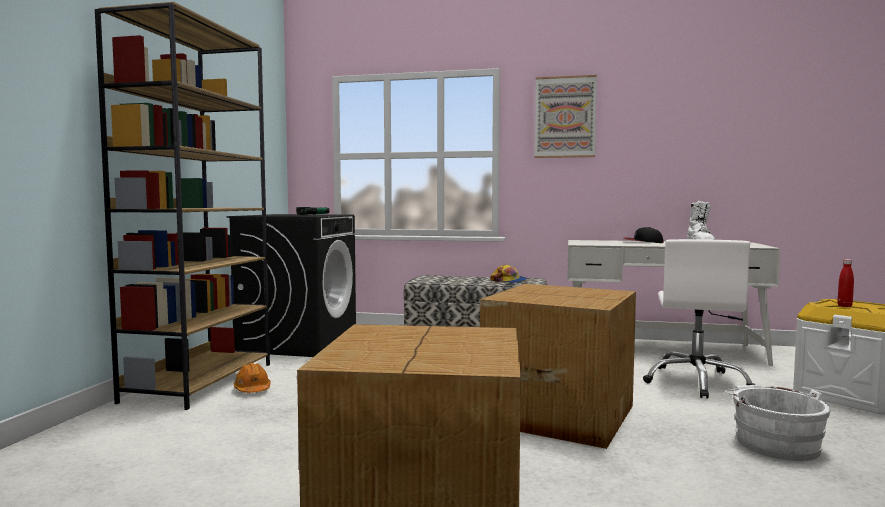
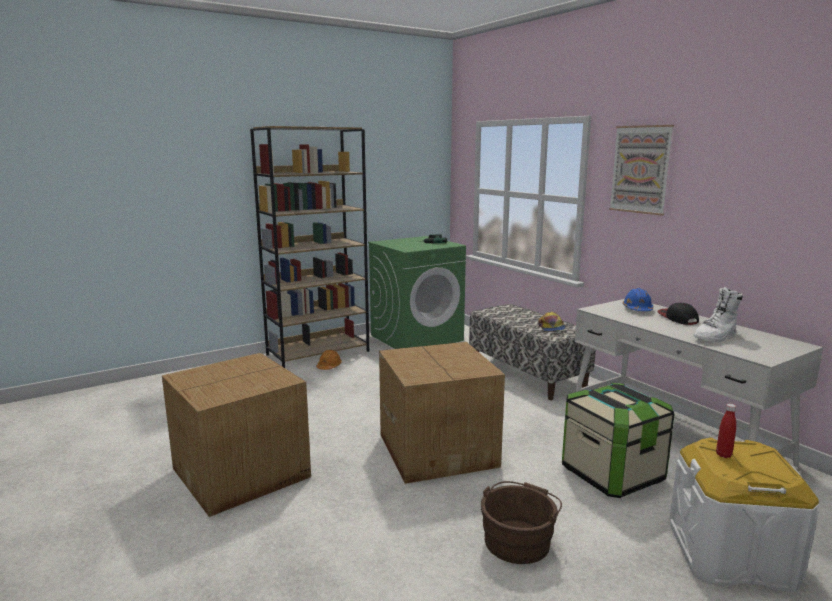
camera: 45 degrees right, 10 degrees up
black washing machine [227,214,356,357] -> green washing machine [368,236,466,349]
white office chair [643,239,756,399] -> storage box [562,383,675,498]
white bucket [725,384,831,461] -> brown bucket [481,481,562,564]
none -> blue hard hat [623,288,653,311]

